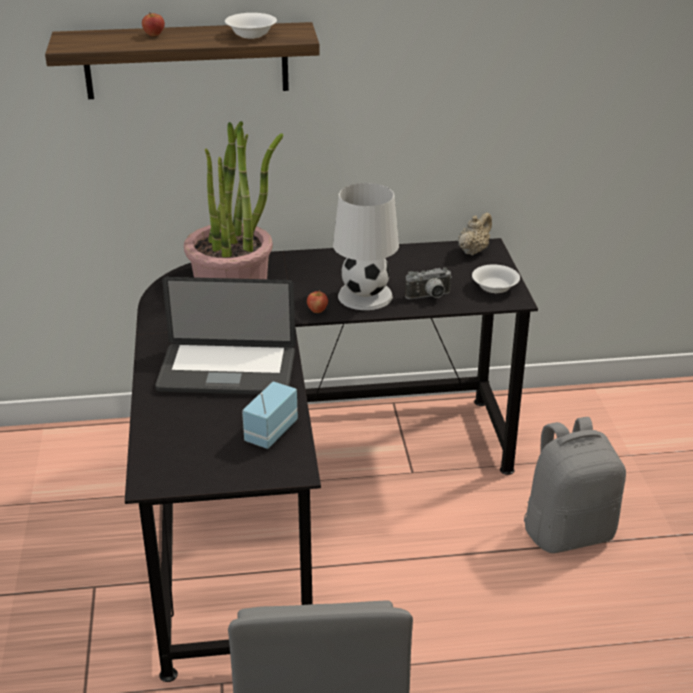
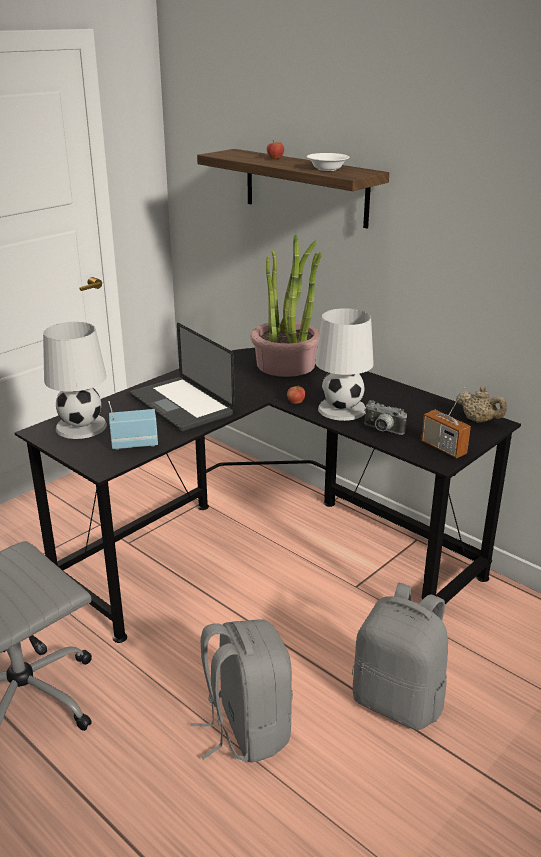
camera: 50 degrees right, 5 degrees down
beige teapot [458,212,492,255] -> beige teapot turned 45 degrees clockwise [456,386,507,423]
white bowl [472,265,520,293] -> radio [421,387,471,458]
none -> white table lamp [43,322,107,439]
none -> grey backpack [190,620,293,763]

